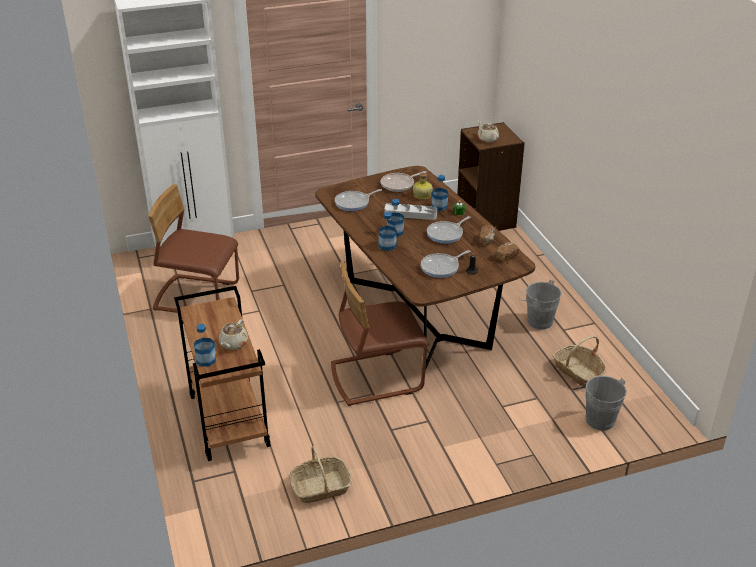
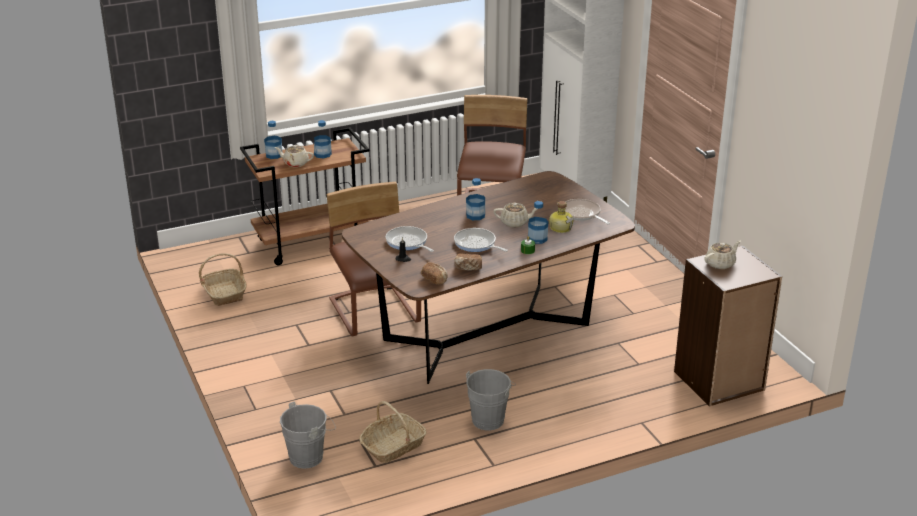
camera: 85 degrees right, 5 degrees down
frying pan [335,189,382,211] -> none
bottle [378,212,397,251] -> bottle moved to [314,120,332,158]
grey tray [385,203,437,220] -> beige teapot [493,203,537,227]

